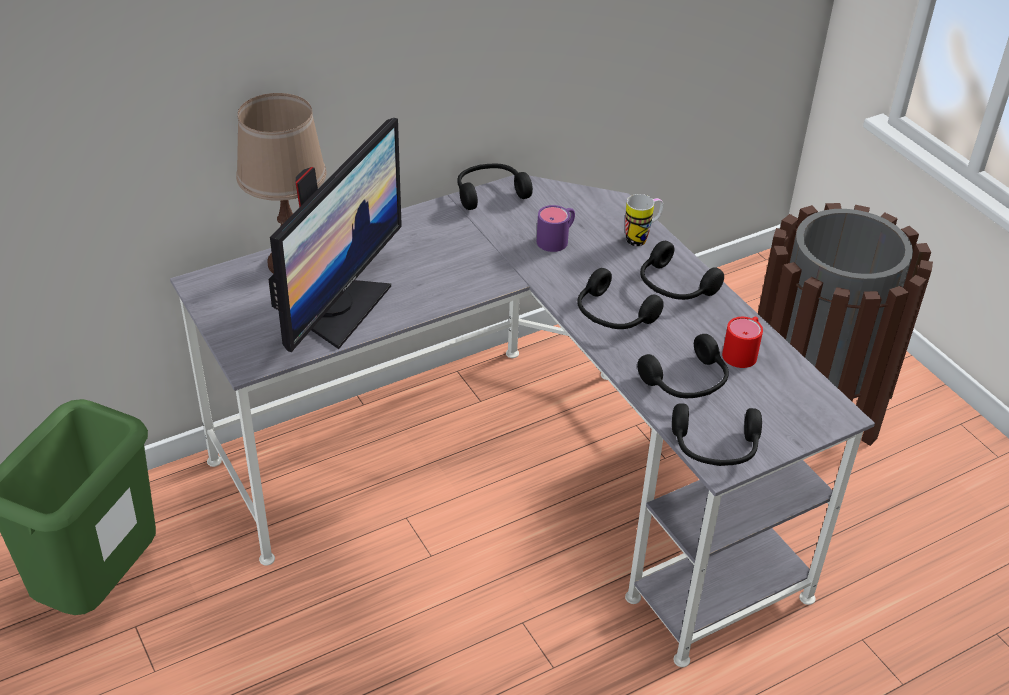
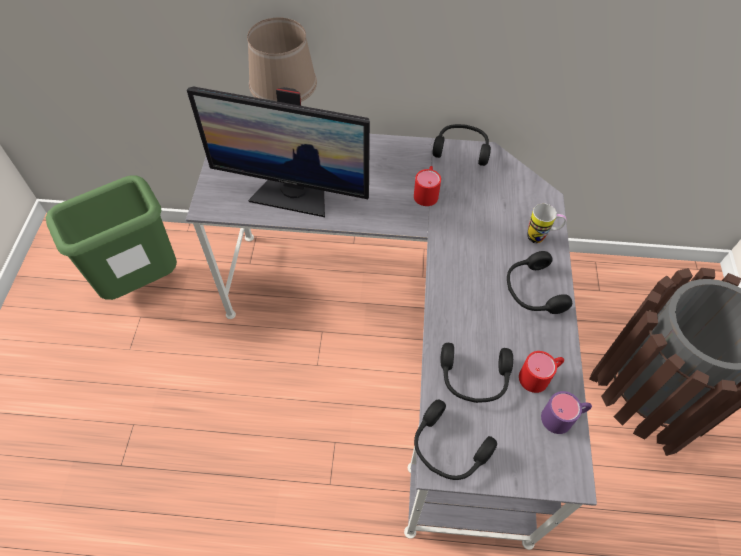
camera: 35 degrees right, 15 degrees up
monitor [268,118,402,352] -> monitor turned 45 degrees clockwise [187,86,370,217]
purple mug [537,205,575,252] -> purple mug moved to [541,391,592,434]
black headphones [577,268,664,329] -> none
none -> red mug [414,166,441,206]

